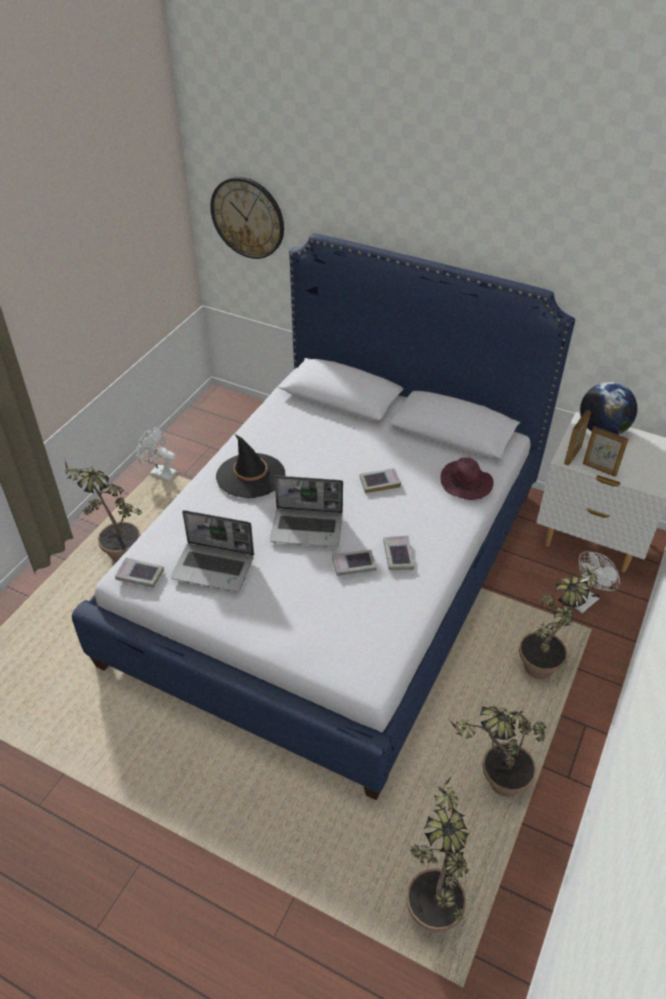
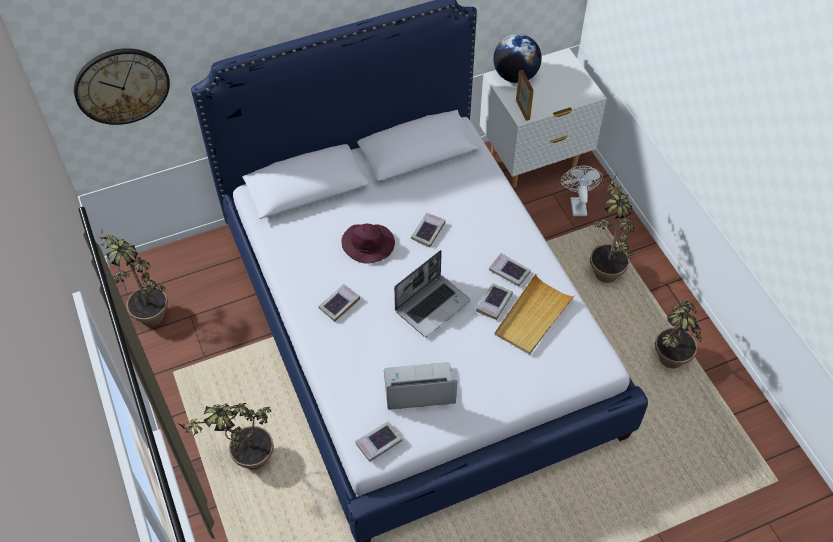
camera: 50 degrees left, 10 degrees up
white fan [136,427,177,481] -> none
laptop [171,510,254,592] -> laptop turned 150 degrees counterclockwise [384,362,457,410]
black hat [216,434,286,498] -> book [319,284,360,322]
potted plant [406,774,469,932] -> potted plant moved to [100,225,168,327]
purple hat [440,458,493,500] -> purple hat moved to [341,224,395,264]
picture frame [583,426,629,477] -> none
none -> beige tray [495,274,575,355]

